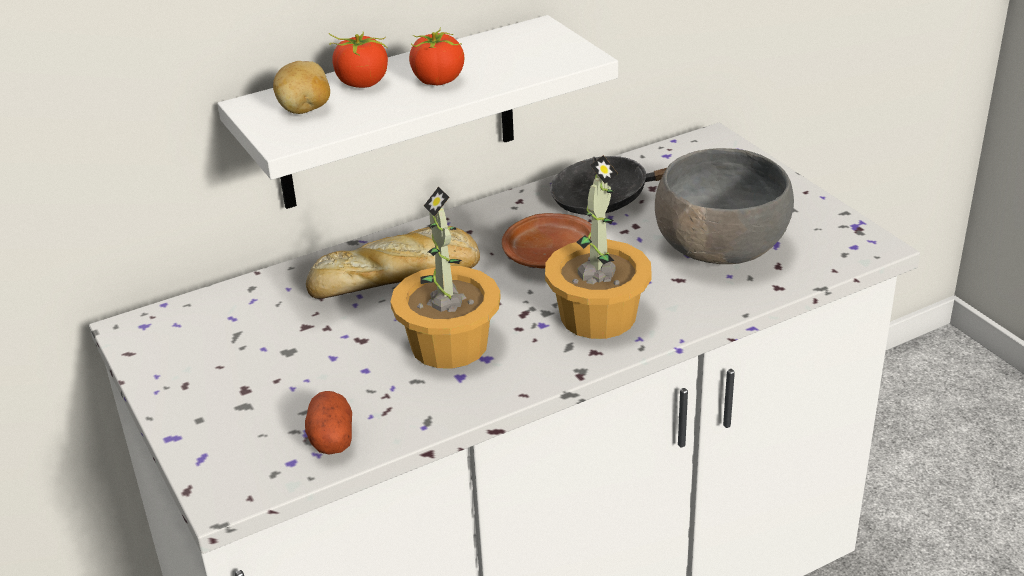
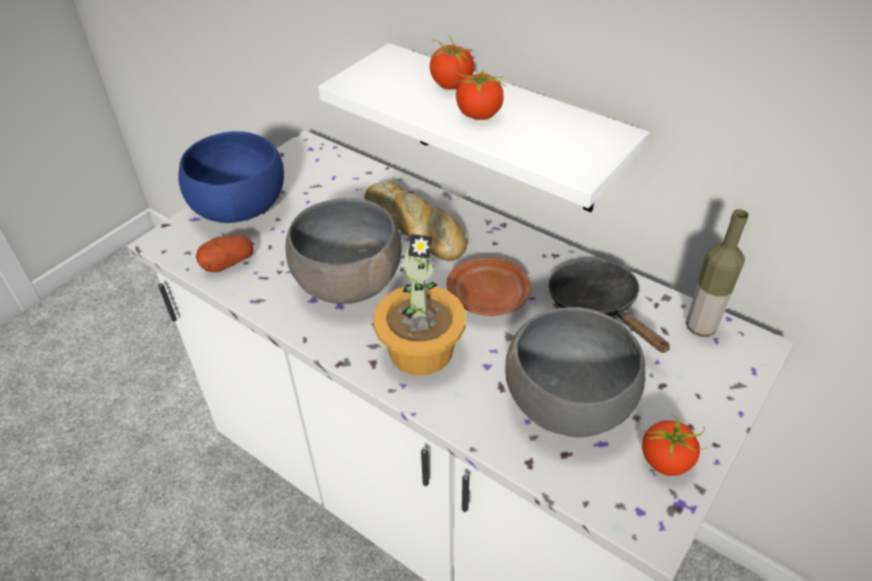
camera: 65 degrees right, 10 degrees up
potato [273,61,330,114] -> none
potted plant [390,187,501,369] -> grey bowl [285,198,402,304]
none -> blue bowl [179,131,284,223]
none -> tomato [642,414,707,476]
none -> bottle [686,209,749,337]

